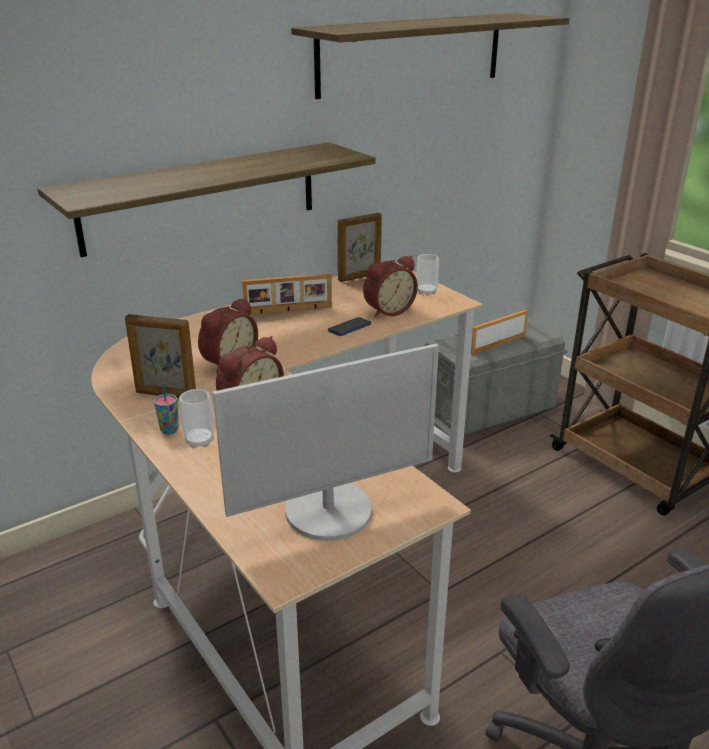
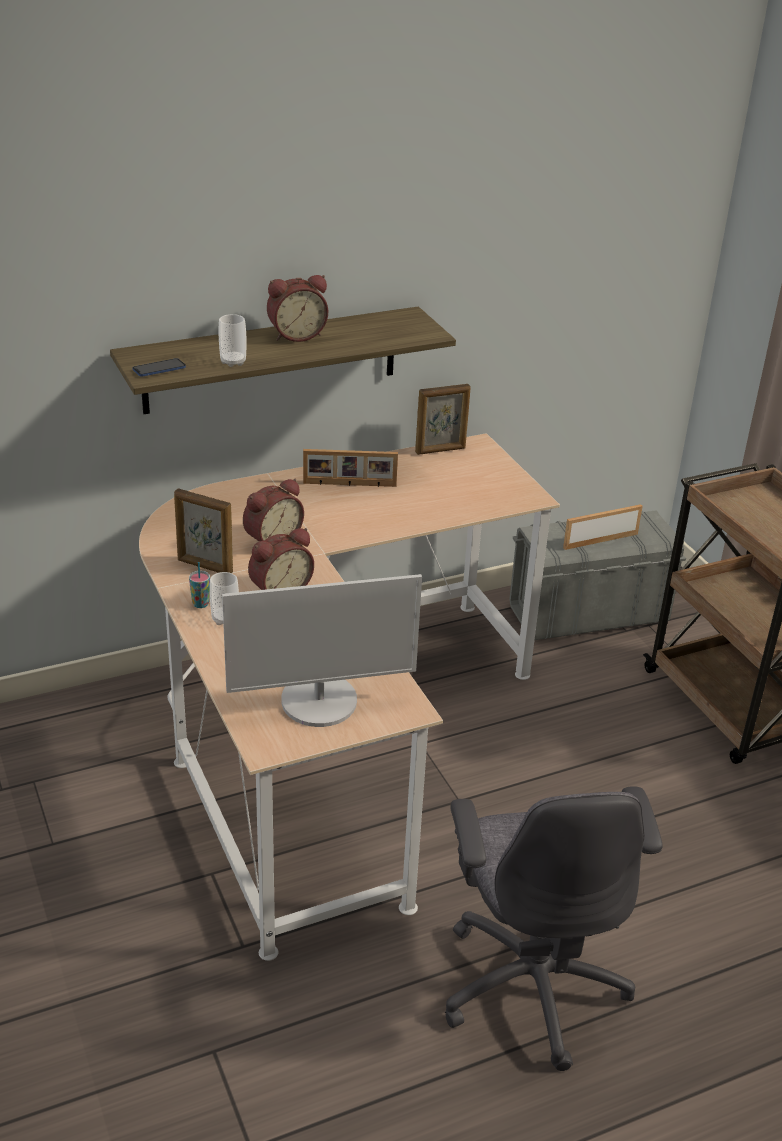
camera: 10 degrees right, 5 degrees up
shelf [291,13,569,99] -> none
phone [328,317,371,336] -> phone moved to [133,358,186,377]
alarm clock [363,256,418,317] -> alarm clock moved to [267,275,328,342]
cup [416,254,439,296] -> cup moved to [219,314,246,367]

